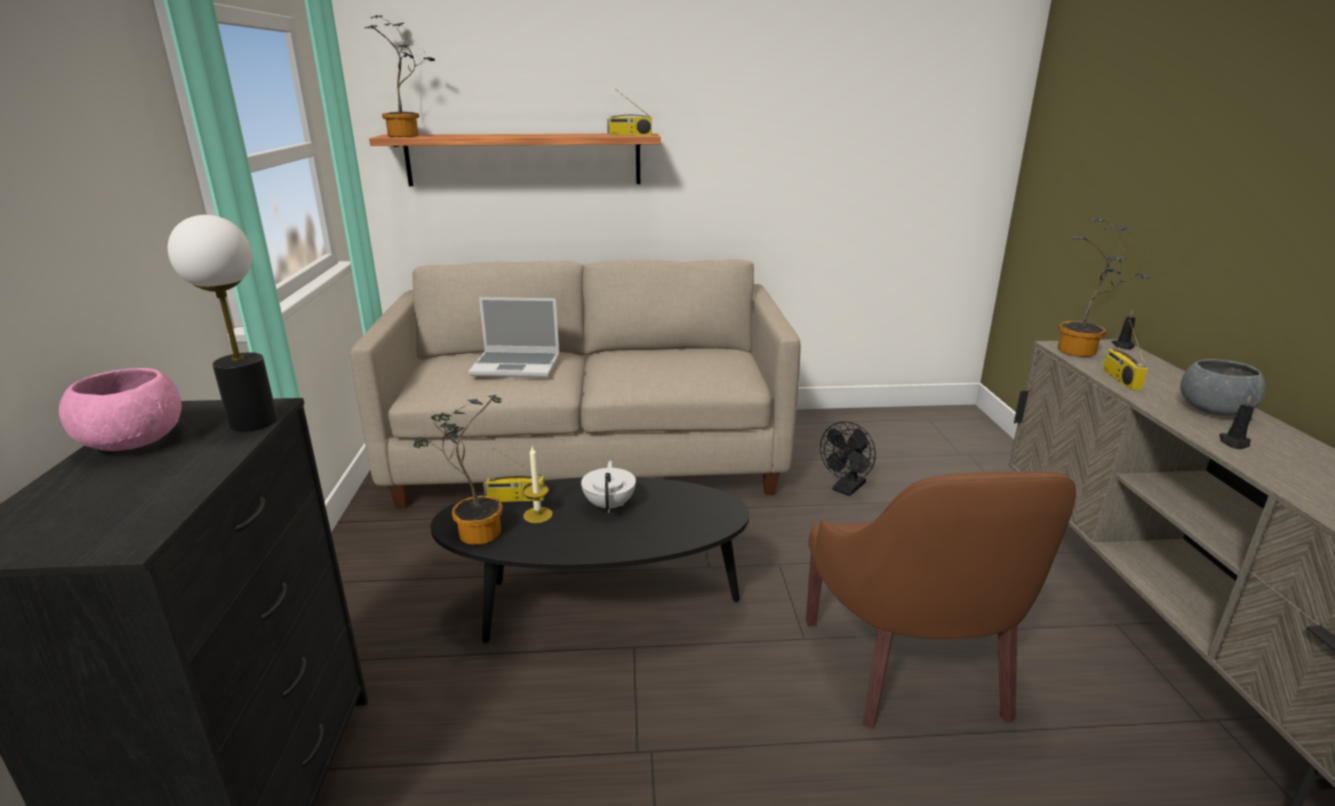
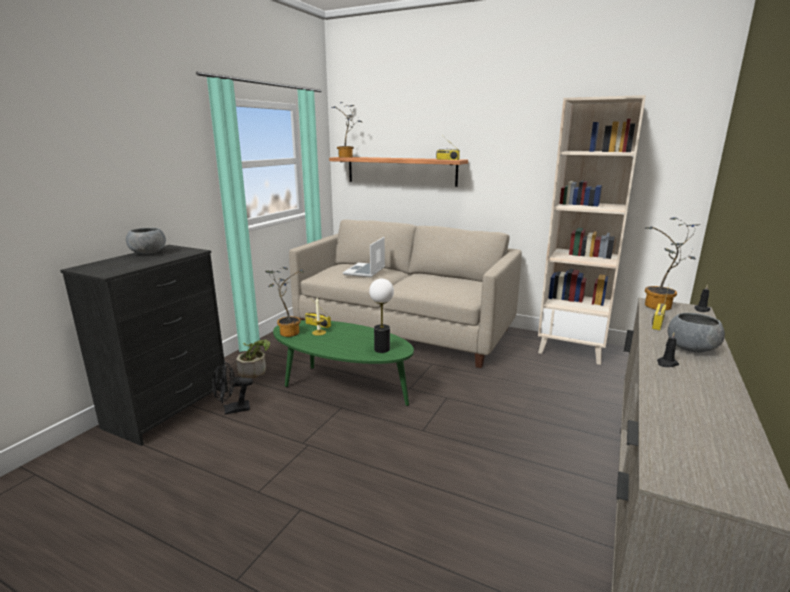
camera: 30 degrees right, 5 degrees down
pink bowl [59,368,181,451] -> grey bowl [126,228,166,255]
table lamp [168,215,278,432] -> table lamp moved to [369,279,394,353]
black coffee table [431,477,749,643] -> green coffee table [273,320,414,406]
laptop [468,297,560,378] -> laptop turned 75 degrees clockwise [343,237,385,278]
white teapot [581,461,636,513] -> none
brown armchair [806,471,1076,728] -> none
black fan [820,422,876,496] -> black fan moved to [212,361,253,415]
none -> potted plant [236,340,270,378]
none -> beige bookcase [538,95,646,365]

